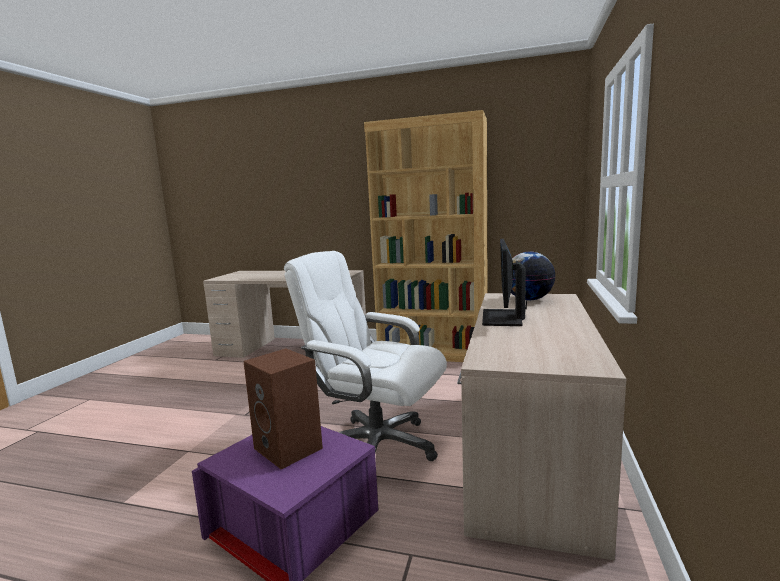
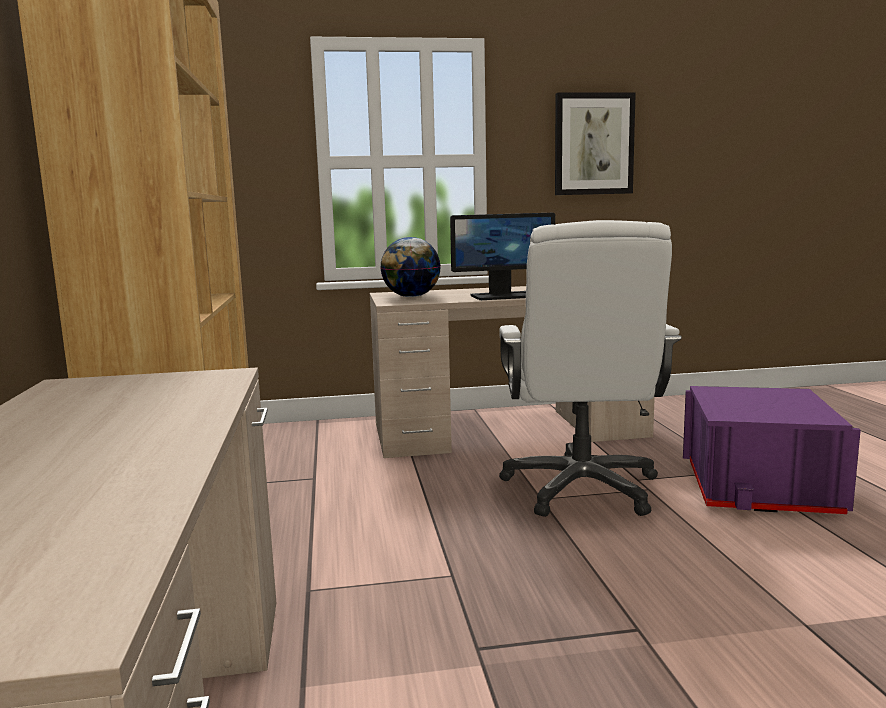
camera: 115 degrees left, 0 degrees up
brown speaker [243,348,323,469] -> none
none -> picture [555,92,636,195]

